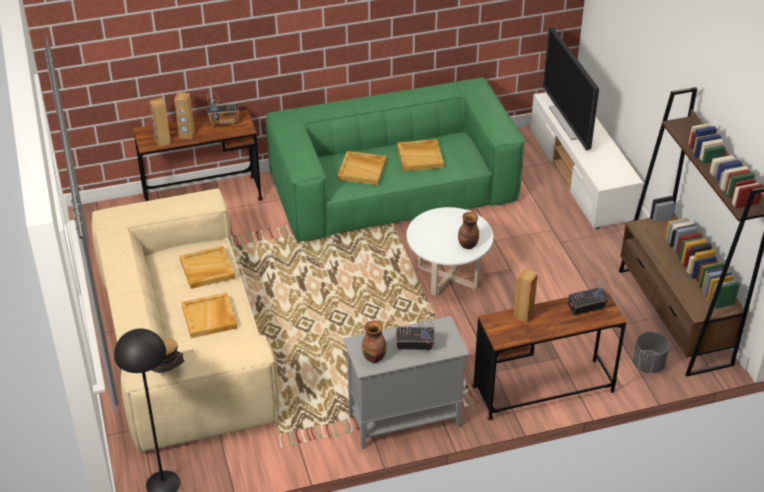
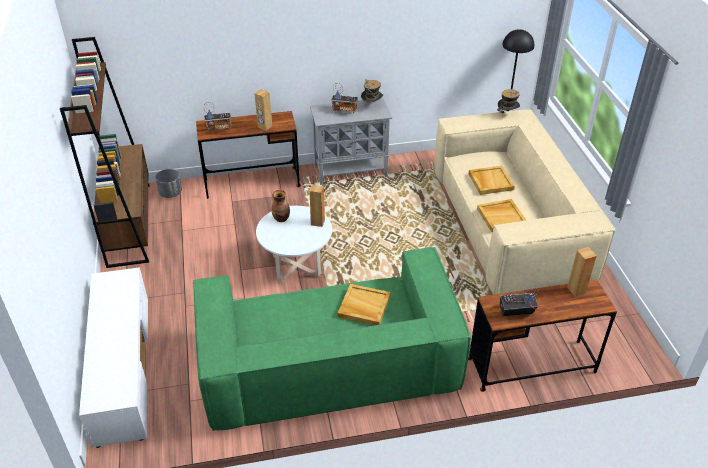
camera: 175 degrees left, 0 degrees up
brown speaker [174,92,195,139] -> brown speaker moved to [310,184,325,227]
vase [362,321,387,363] -> hat [361,80,383,102]
beige tray [397,139,444,171] -> none
television [543,27,599,151] -> none

